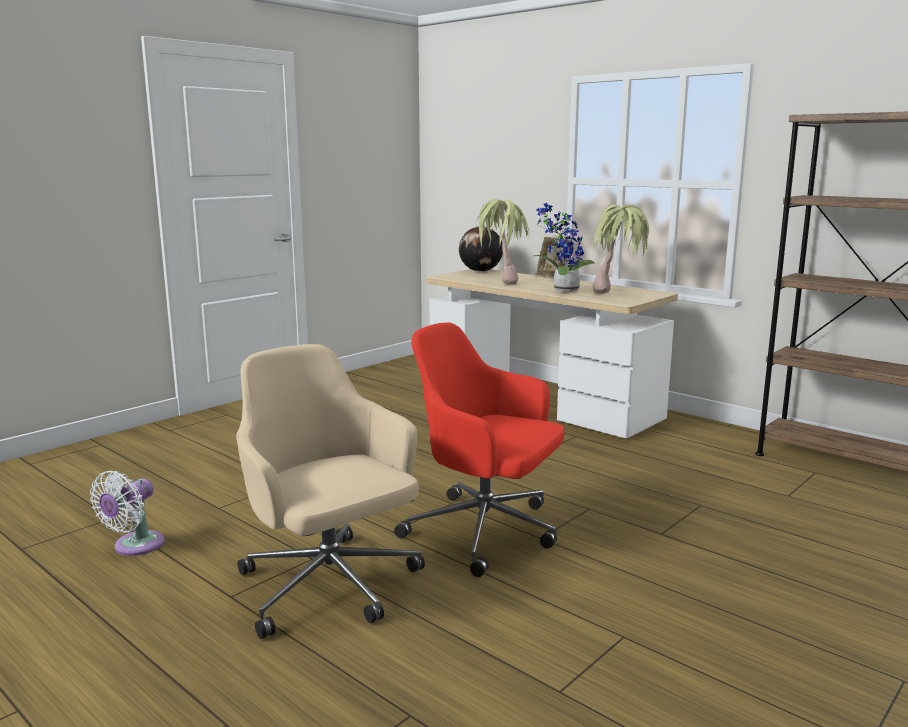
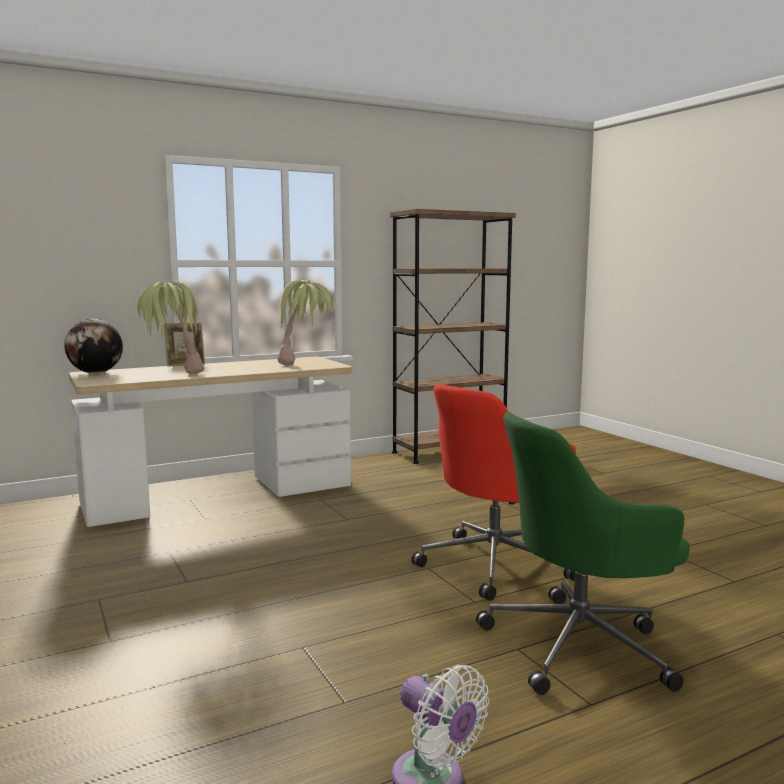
camera: 70 degrees left, 5 degrees down
beige office chair [236,344,425,639] -> green office chair [476,412,690,695]
potted plant [533,203,595,292] -> none

